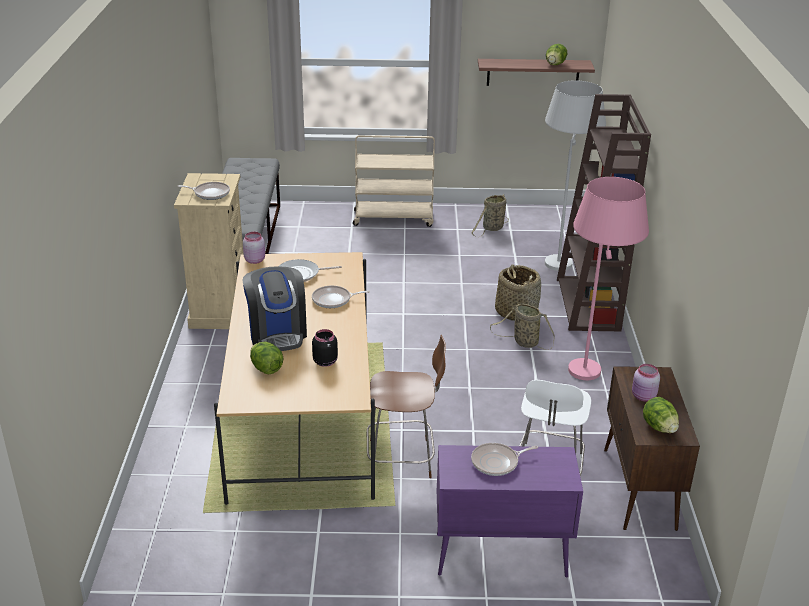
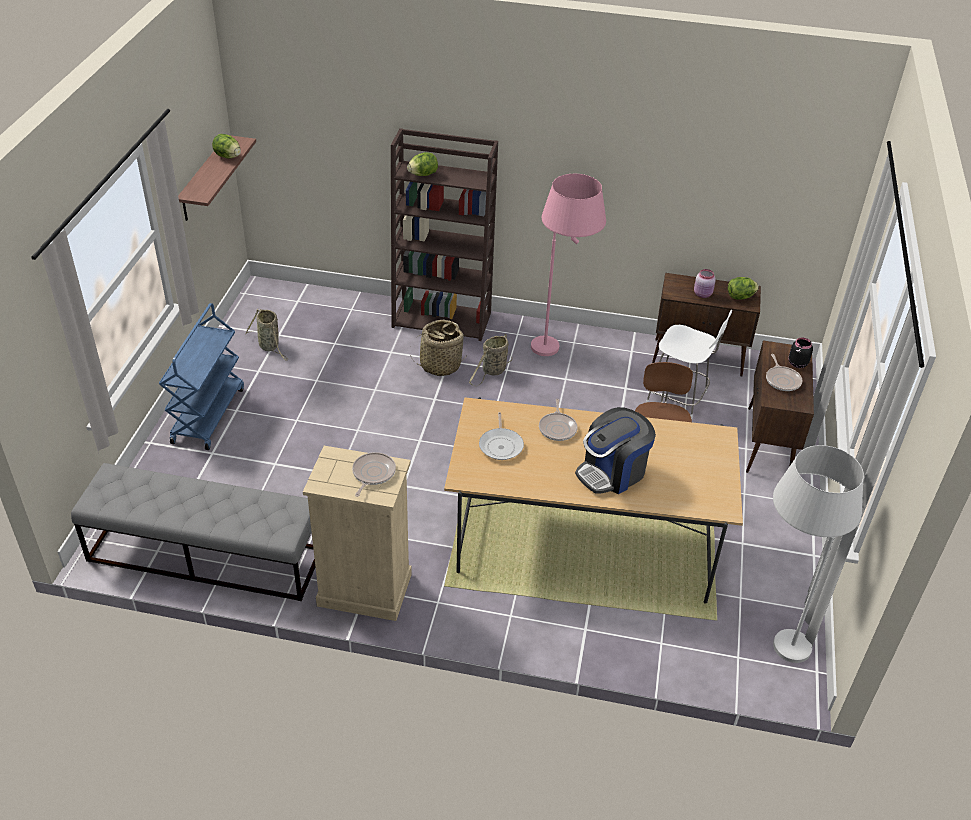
camera: 80 degrees left, 10 degrees up
coffee machine [242,266,307,351] -> coffee machine turned 150 degrees clockwise [575,407,656,494]
pink jar [243,232,265,264] -> none
lettuce [250,342,284,374] -> lettuce moved to [407,152,438,176]
black jar [312,329,338,367] -> black jar moved to [789,337,813,368]
beige cart [353,135,435,227] -> blue cart [159,303,244,450]
purple cabinet [437,445,583,578] -> brown cabinet [746,341,814,473]
white floor lamp [545,80,606,271] -> white floor lamp moved to [773,445,864,663]

